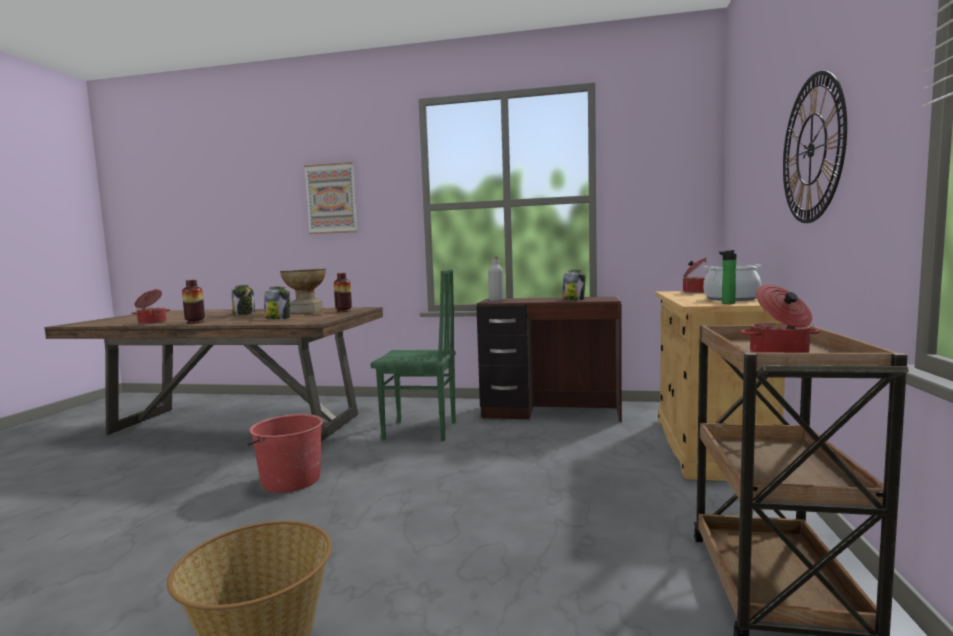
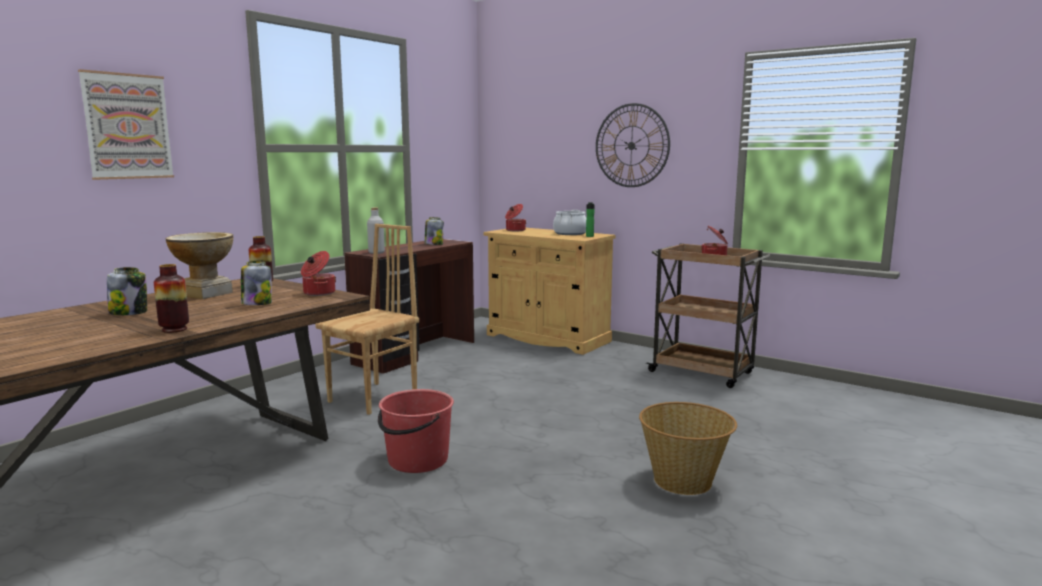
camera: 65 degrees left, 5 degrees up
cooking pot [131,289,170,324] -> cooking pot moved to [301,251,336,296]
green chair [371,269,456,441] -> brown chair [315,224,419,415]

